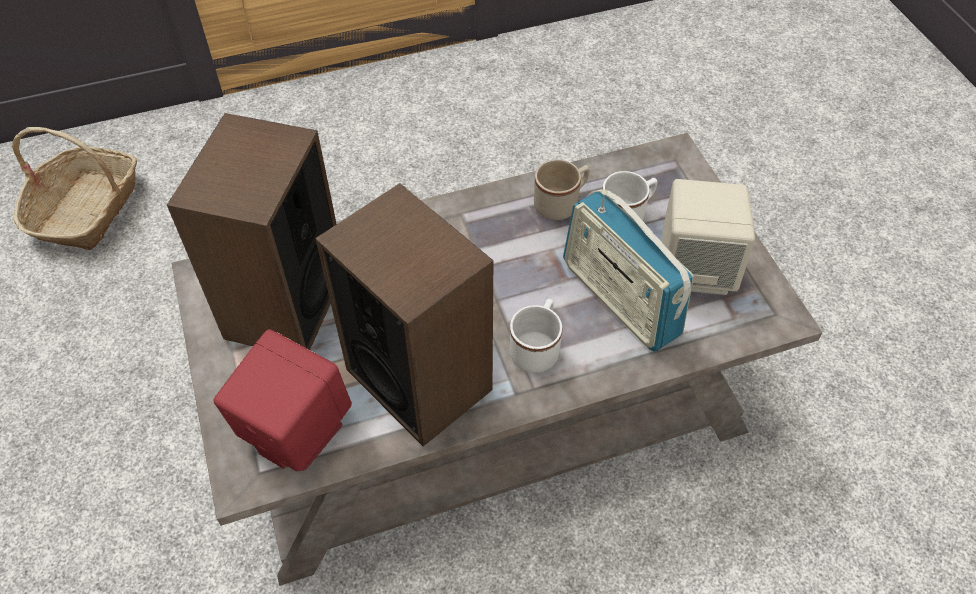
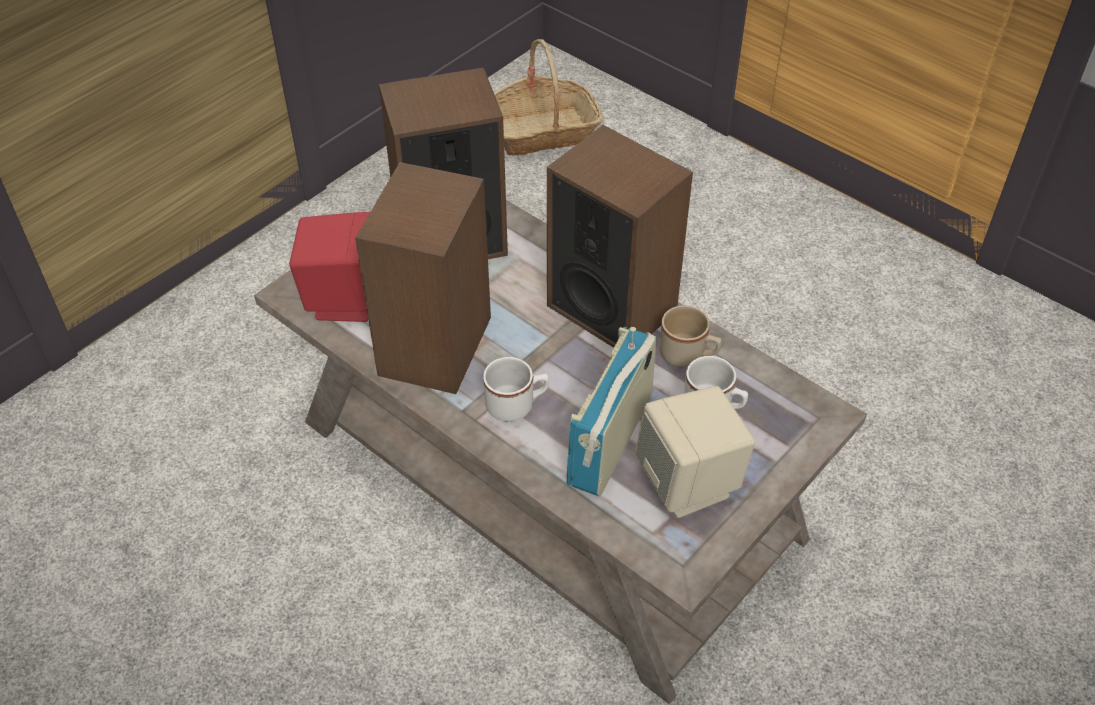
camera: 60 degrees right, 5 degrees down
none -> speaker [547,125,693,348]

